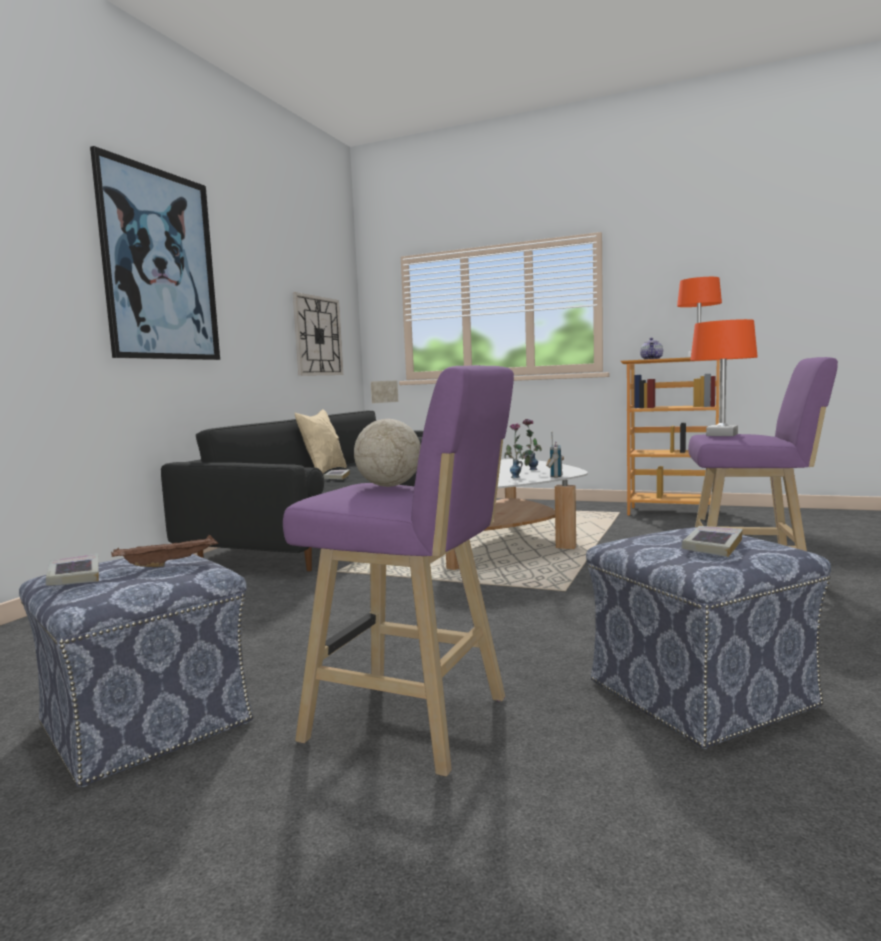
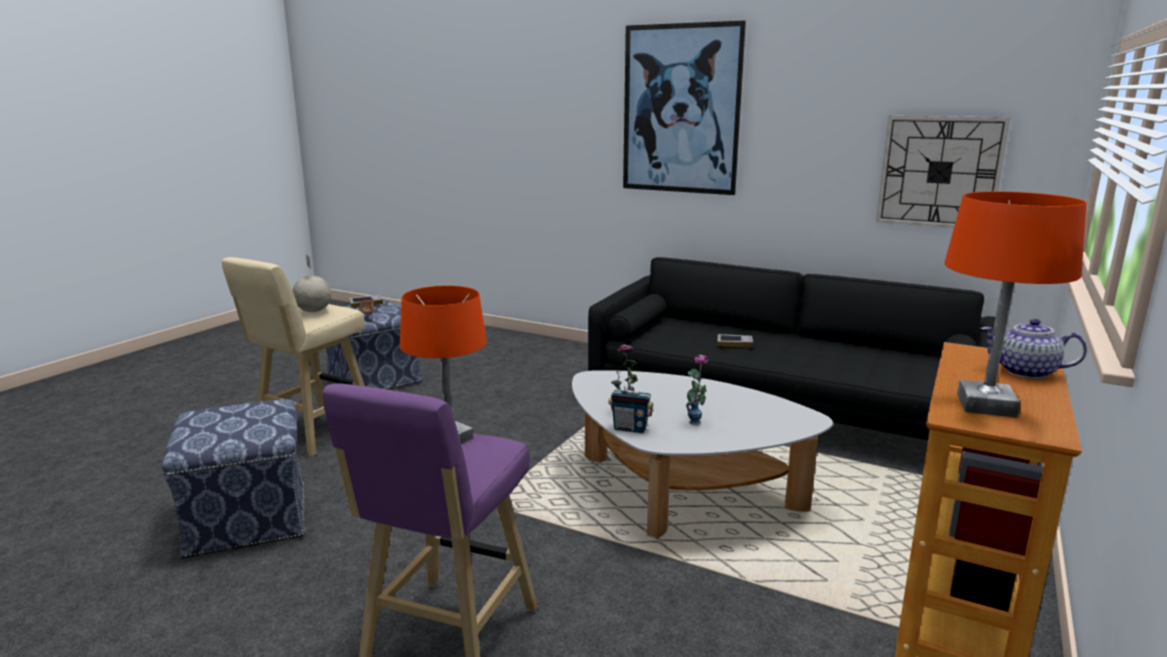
camera: 95 degrees right, 10 degrees up
purple stool [283,365,514,776] -> beige stool [222,257,365,456]
beige pillow [295,409,347,474] -> none
book [682,526,743,557] -> none

